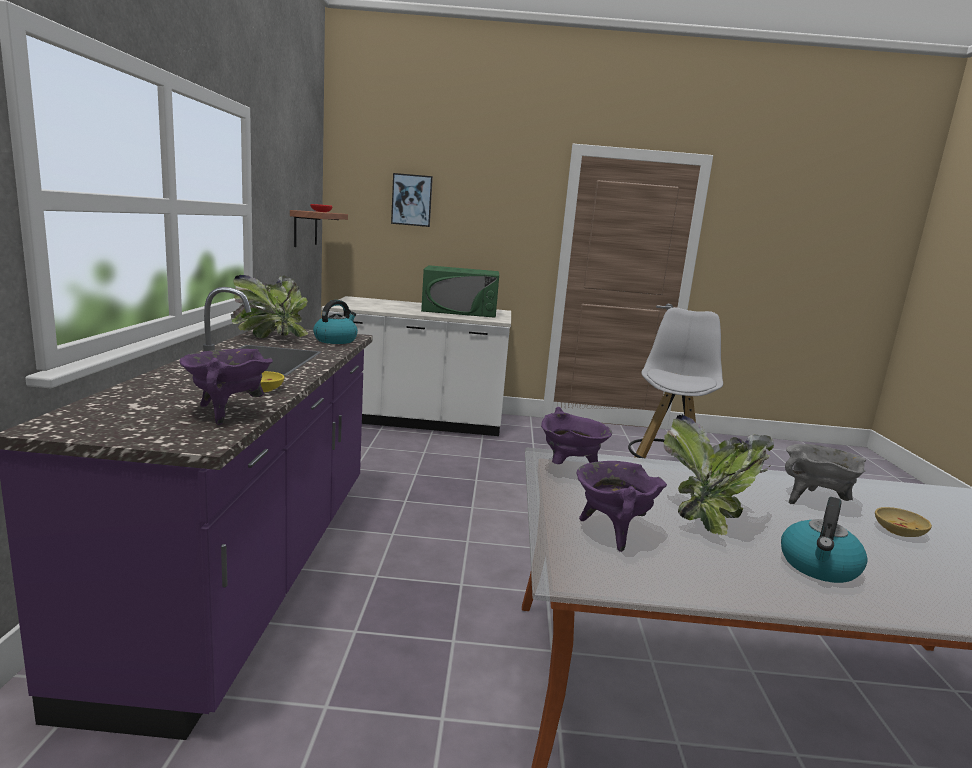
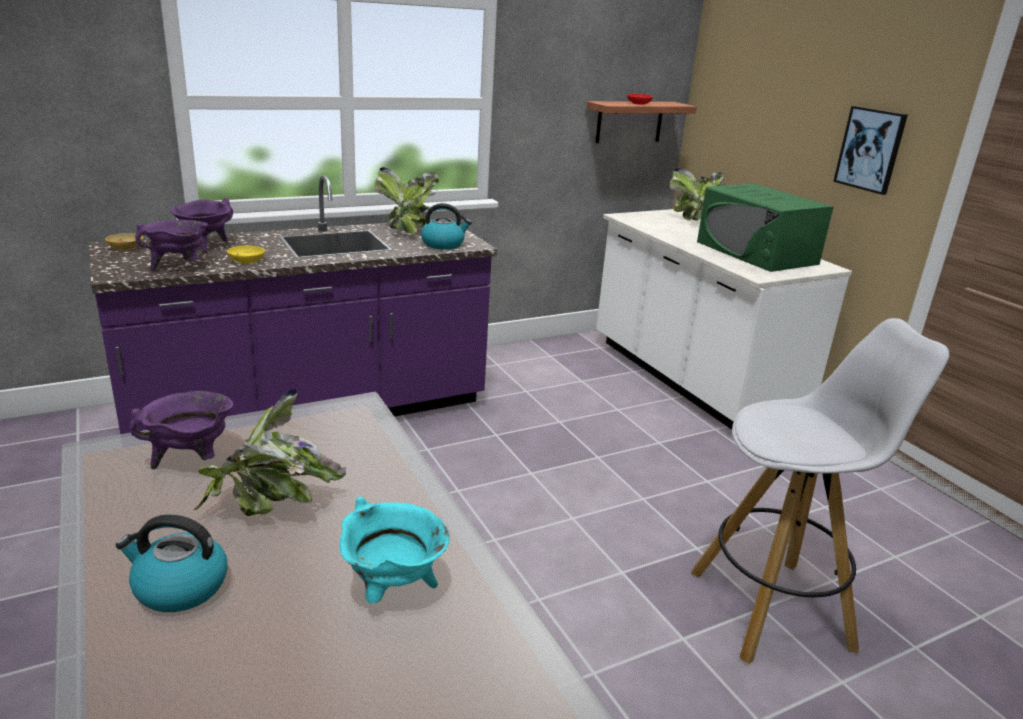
camera: 60 degrees right, 10 degrees up
picture [391,173,433,227] -> picture moved to [833,106,908,195]
purple cooking pot [541,407,612,464] -> purple cooking pot moved to [171,198,233,252]
grey cooking pot [785,444,866,504] -> turquoise cooking pot [340,496,450,604]
beige bowl [875,507,932,537] -> beige bowl moved to [105,233,144,251]
none -> potted plant [670,168,725,220]

